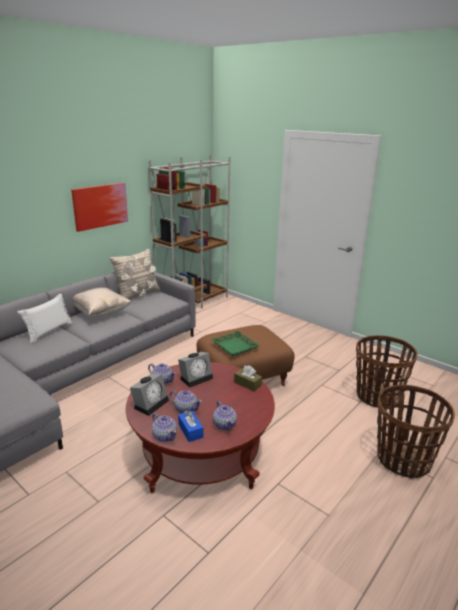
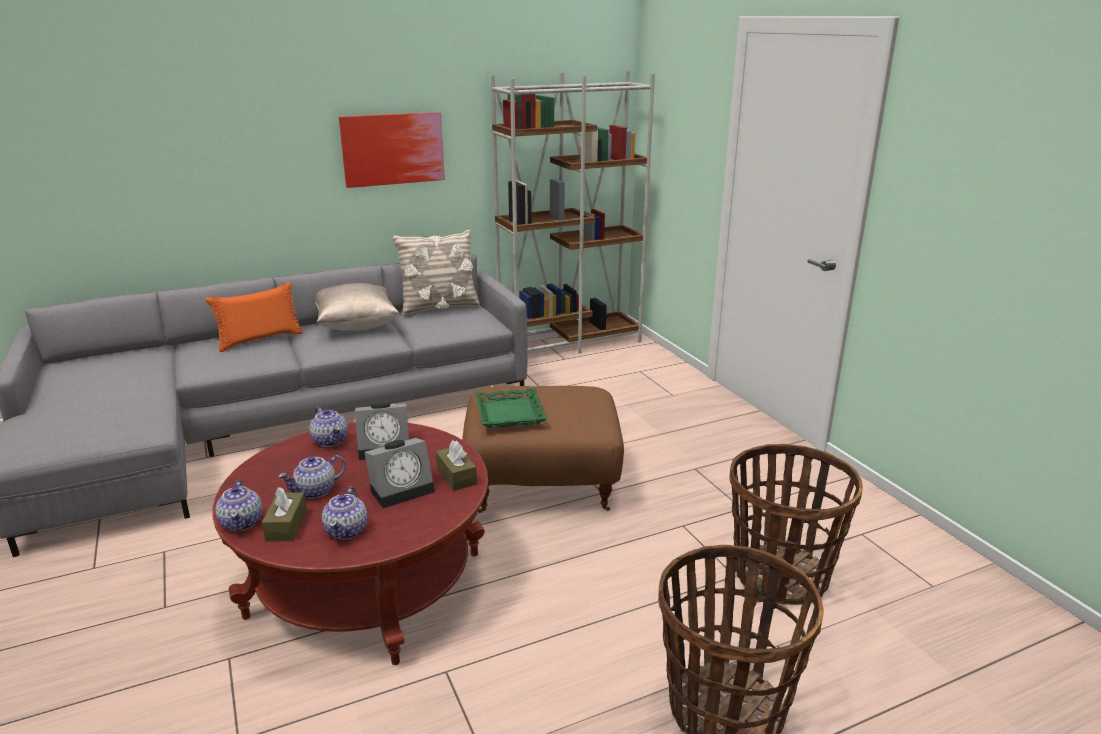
camera: 25 degrees right, 0 degrees up
white pillow [17,294,72,344] -> orange pillow [205,282,303,352]
alarm clock [130,374,169,416] -> alarm clock moved to [364,438,435,508]
teapot [170,390,202,414] -> teapot turned 90 degrees clockwise [278,455,346,499]
blue tissue box [178,411,204,442] -> brown tissue box [262,487,307,542]

